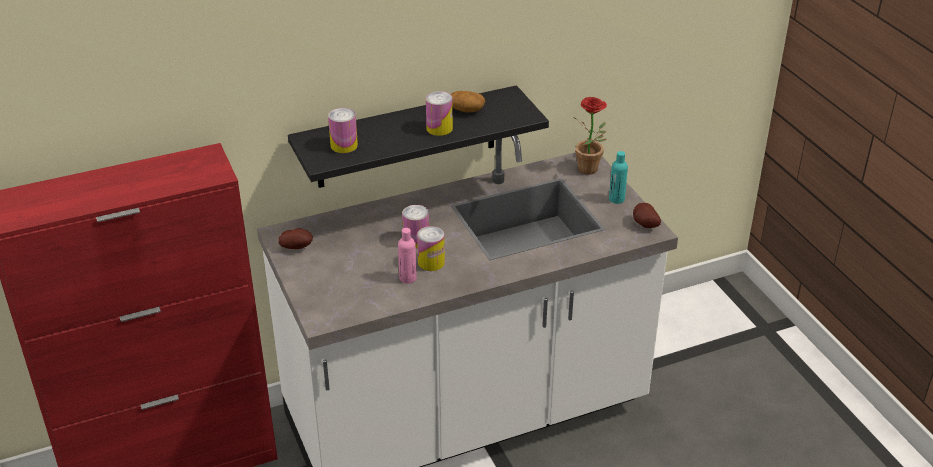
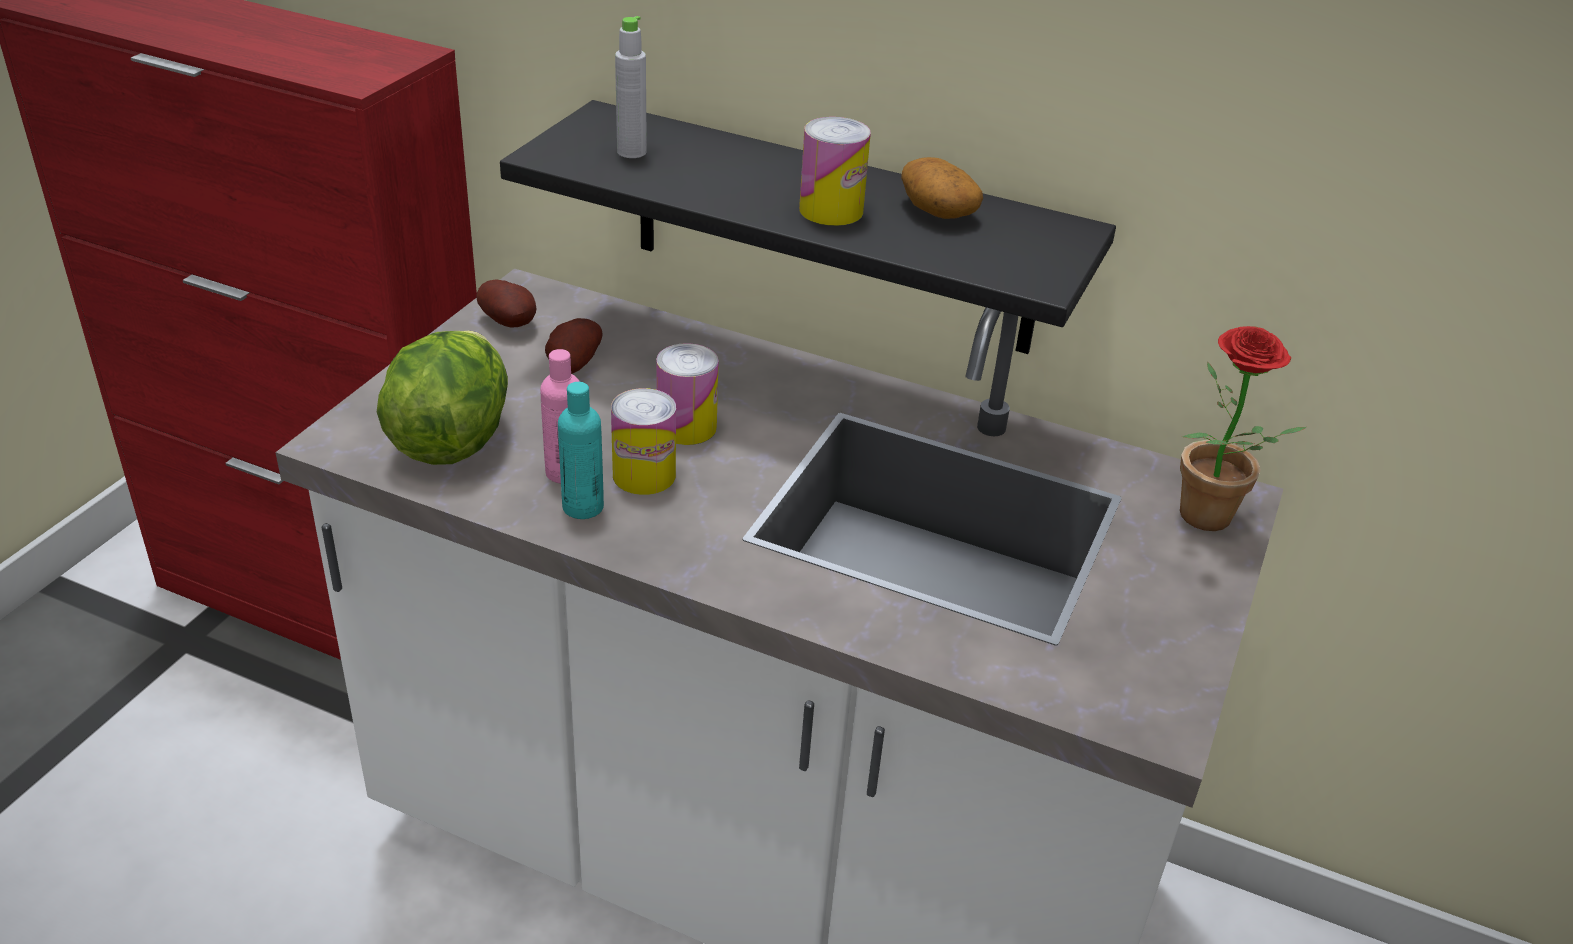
camera: 45 degrees right, 0 degrees up
can [328,108,358,153] -> grey bottle [615,16,647,158]
turquoise bottle [609,151,628,204] -> turquoise bottle moved to [558,382,604,519]
potato [633,203,661,228] -> potato moved to [545,318,602,374]
none -> lettuce [377,331,508,465]

